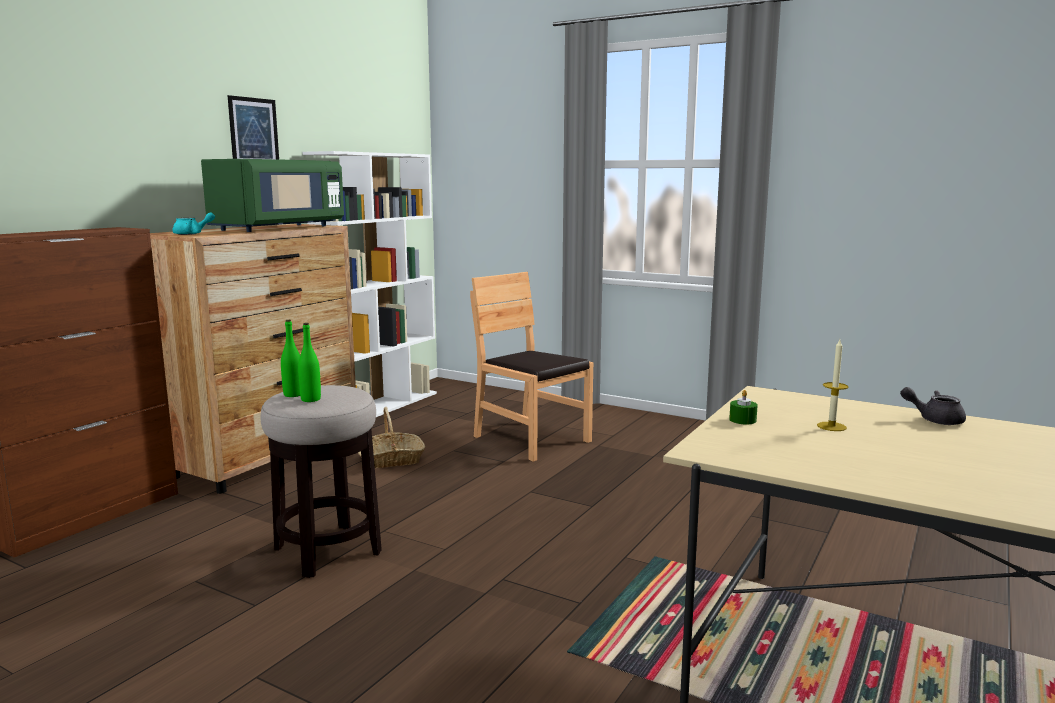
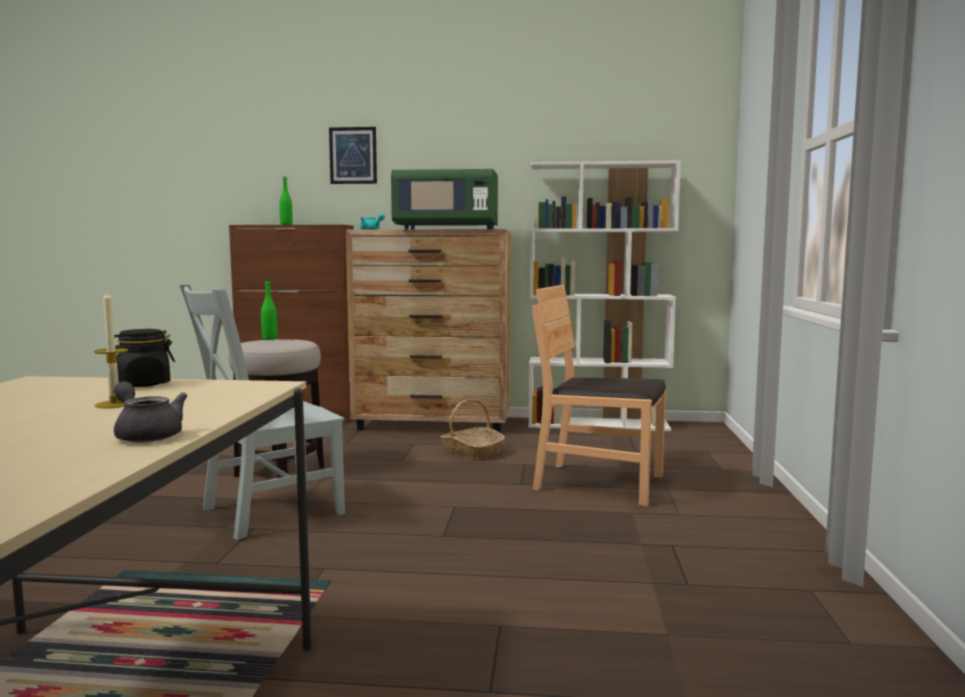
camera: 65 degrees right, 5 degrees down
picture [227,95,279,159] -> picture moved to [329,127,377,184]
green bottle [298,323,321,402] -> green bottle moved to [279,177,293,225]
brown chair [470,272,593,462] -> brown chair turned 90 degrees counterclockwise [532,285,666,506]
green candle [729,390,758,424] -> black jar [114,329,175,387]
grey teapot [900,387,966,425] -> grey teapot turned 45 degrees counterclockwise [114,381,187,443]
none -> grey chair [179,284,345,540]

